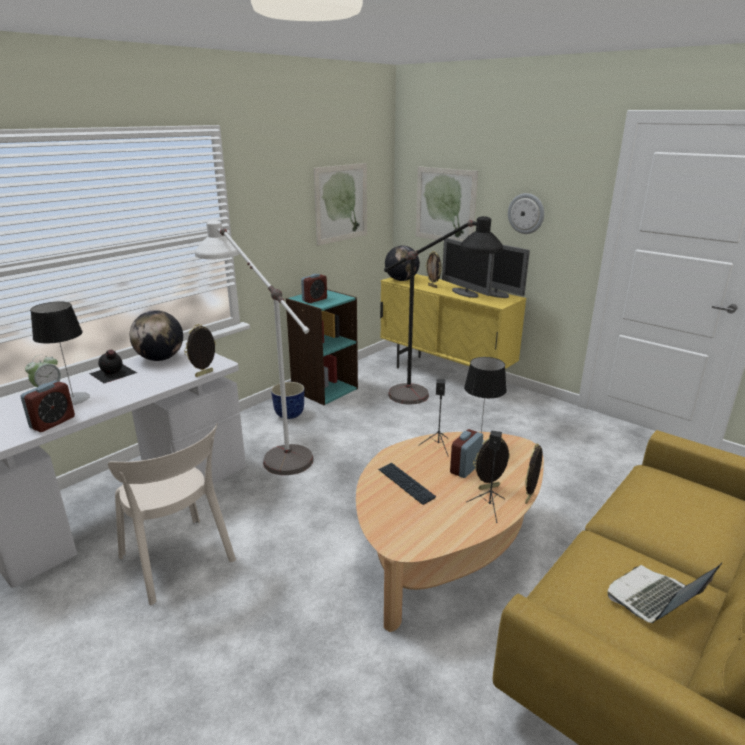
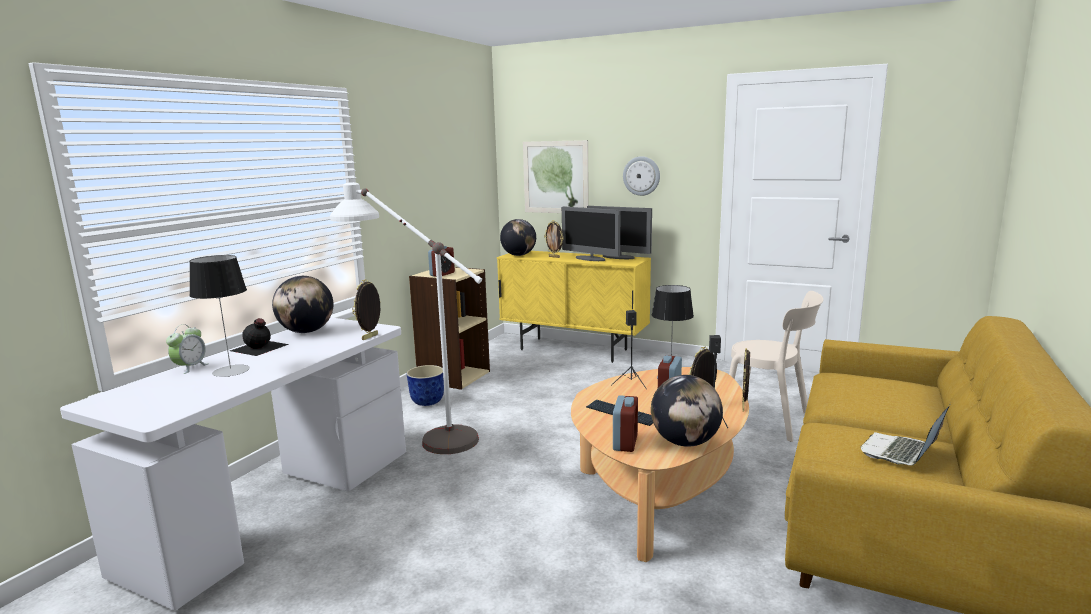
camera: 15 degrees left, 10 degrees down
alarm clock [20,381,75,432] -> alarm clock moved to [613,395,638,452]
beige chair [108,423,236,605] -> beige chair moved to [729,291,824,442]
turquoise bookcase [286,289,358,405] -> beige bookcase [409,267,490,390]
picture [314,163,367,246] -> none
black floor lamp [384,216,503,404] -> none
none -> globe [651,375,723,447]

